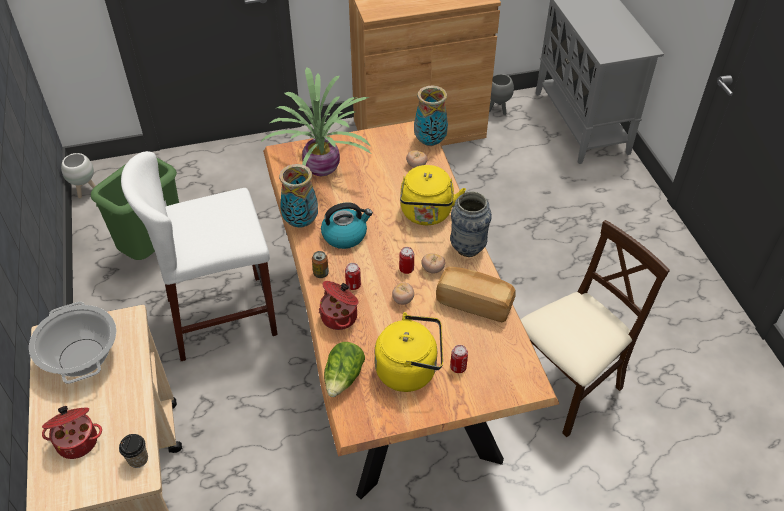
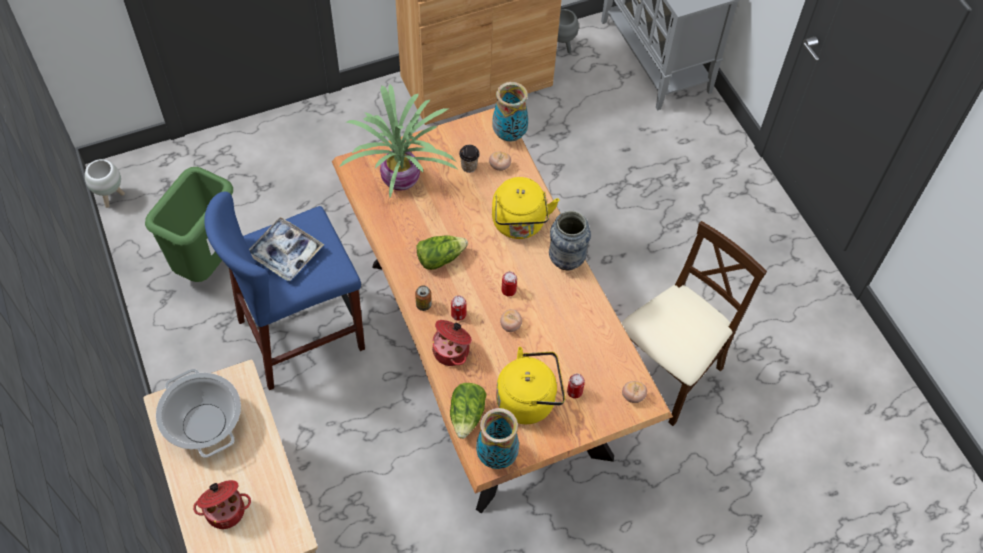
camera: 10 degrees left, 10 degrees up
cup [119,434,148,468] -> cup moved to [459,145,480,173]
white stool [121,151,278,361] -> blue stool [204,192,365,390]
vase [279,164,318,228] -> vase moved to [476,408,519,469]
kettle [321,202,373,249] -> lettuce [417,235,468,270]
tomato [421,253,445,274] -> tomato moved to [622,381,647,403]
bread [436,266,516,322] -> none
none -> tray [249,217,324,281]

